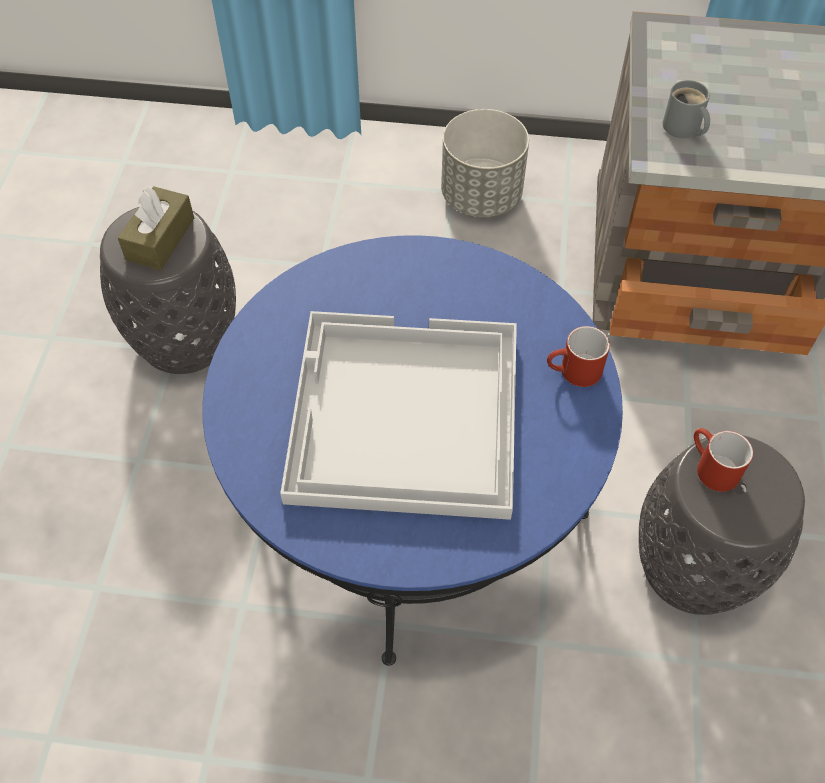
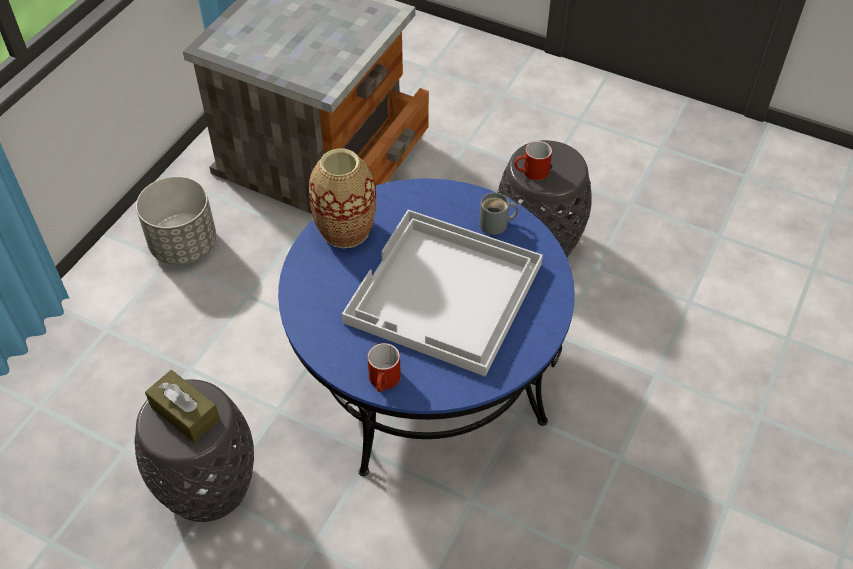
camera: 70 degrees left, 5 degrees down
red mug [547,326,610,387] -> red mug moved to [367,343,401,392]
grey mug [663,80,710,138] -> grey mug moved to [479,193,518,235]
none -> vase [309,148,376,248]

